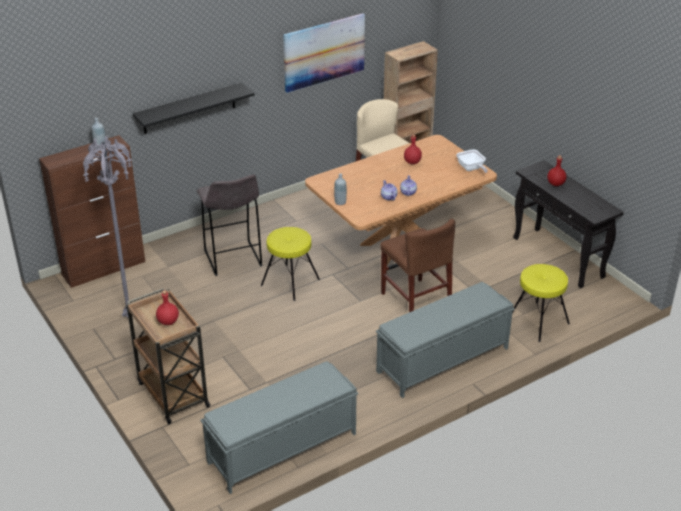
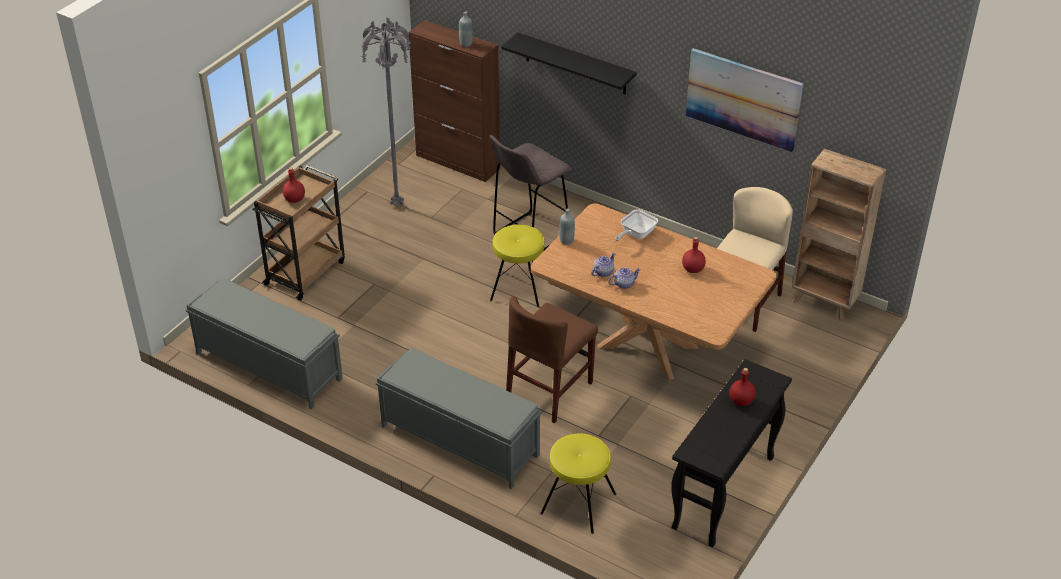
camera: 65 degrees right, 5 degrees up
frying pan [456,149,488,173] -> frying pan moved to [615,209,658,241]

